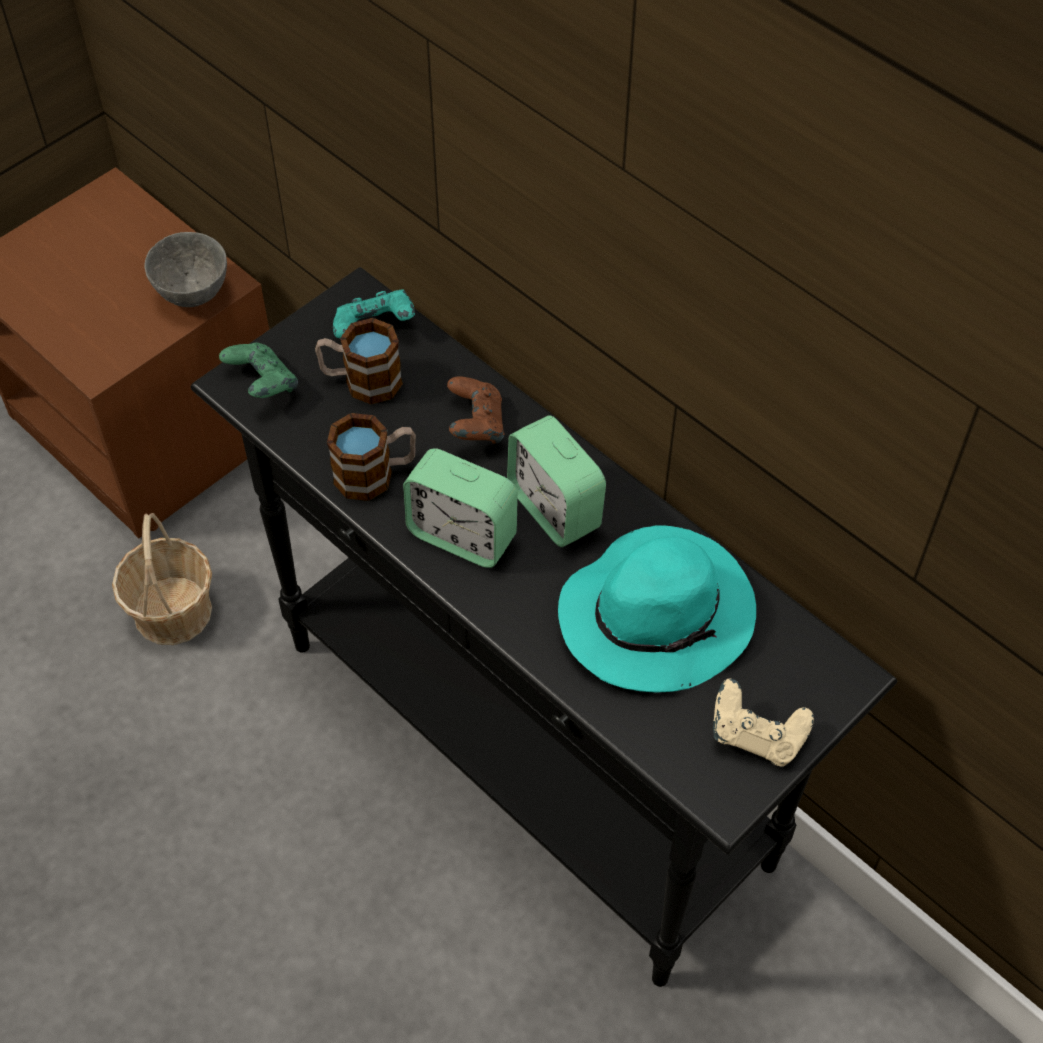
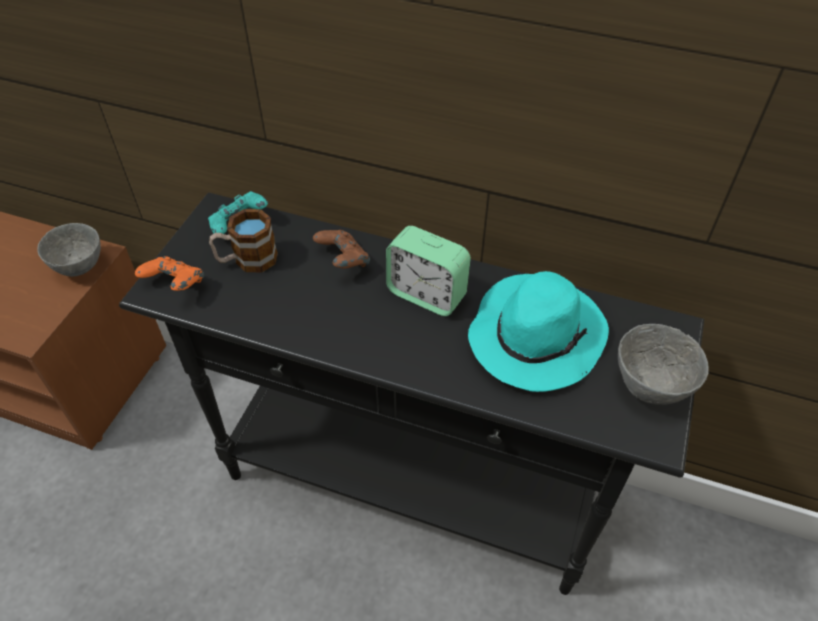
camera: 25 degrees left, 5 degrees down
basket [112,513,212,645] -> none
green game controller [219,342,298,398] -> orange game controller [135,256,204,291]
mug [327,413,416,501] -> none
alarm clock [403,448,518,568] -> none
beige game controller [713,678,814,767] -> grey bowl [618,324,708,405]

